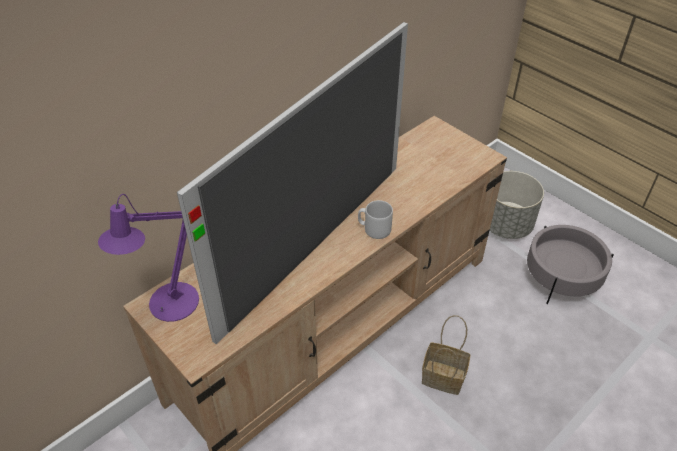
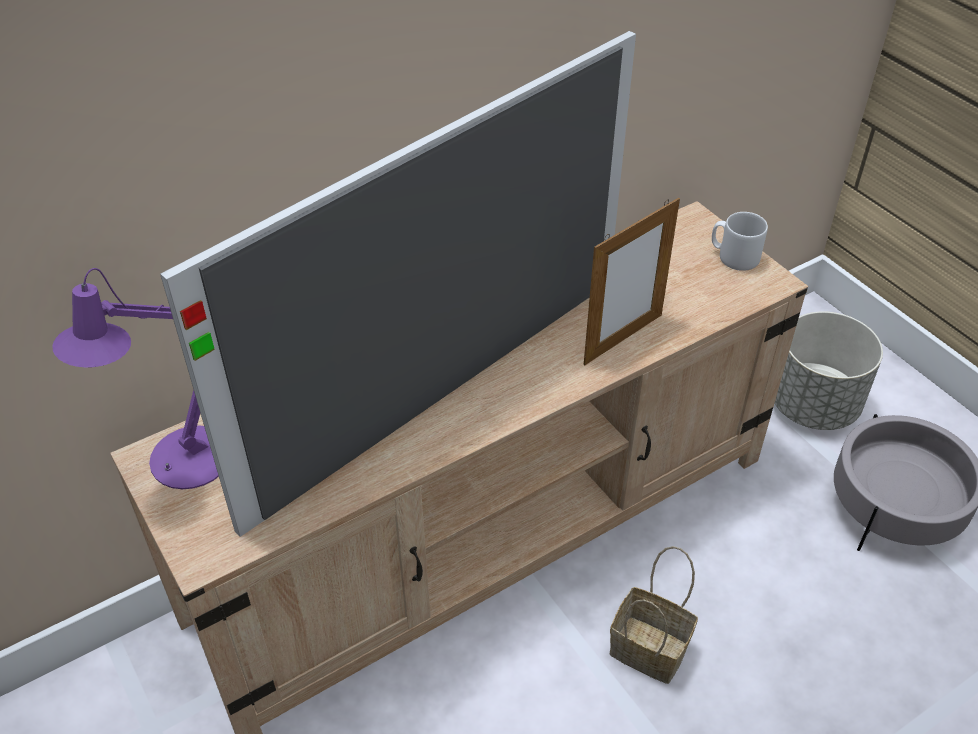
camera: 10 degrees right, 0 degrees up
grey mug [358,200,393,239] -> grey mug moved to [712,212,768,271]
none -> picture frame [584,198,680,365]

